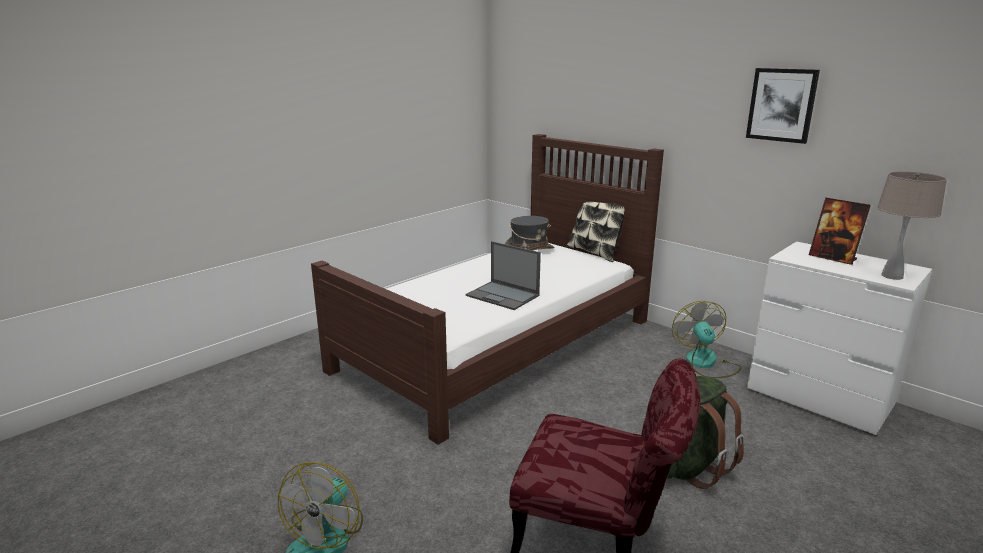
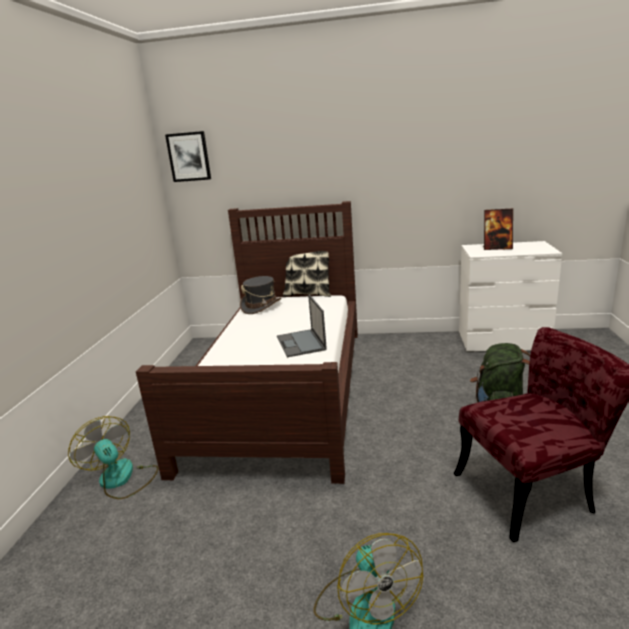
camera: 35 degrees left, 0 degrees up
laptop [466,241,541,310] -> laptop turned 75 degrees clockwise [277,295,327,357]
fan [672,301,741,379] -> fan moved to [68,416,158,499]
picture [746,68,820,144] -> picture moved to [165,131,211,182]
beige table lamp [877,171,947,280] -> none

